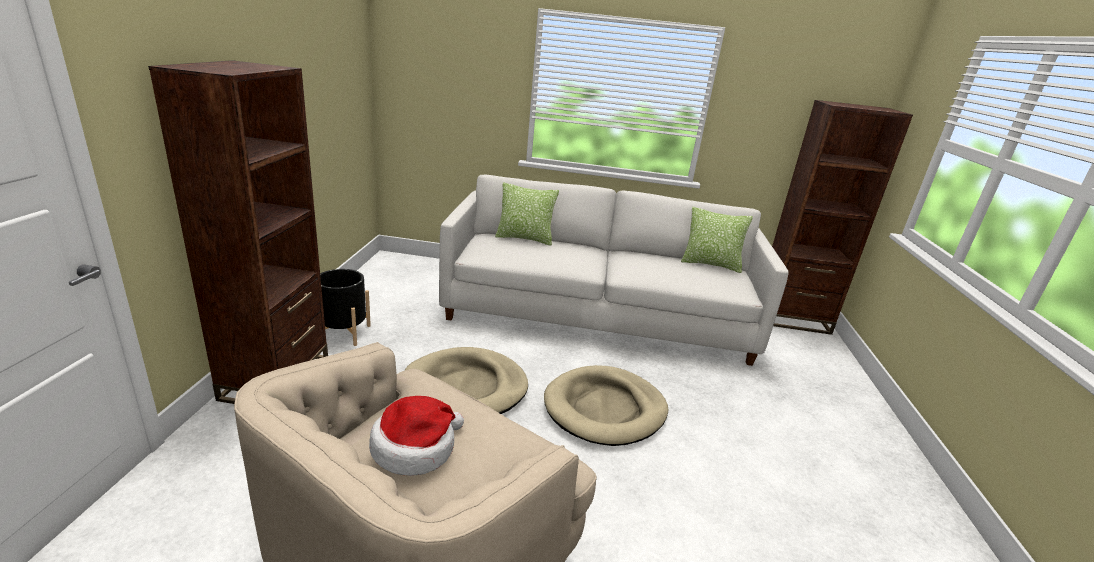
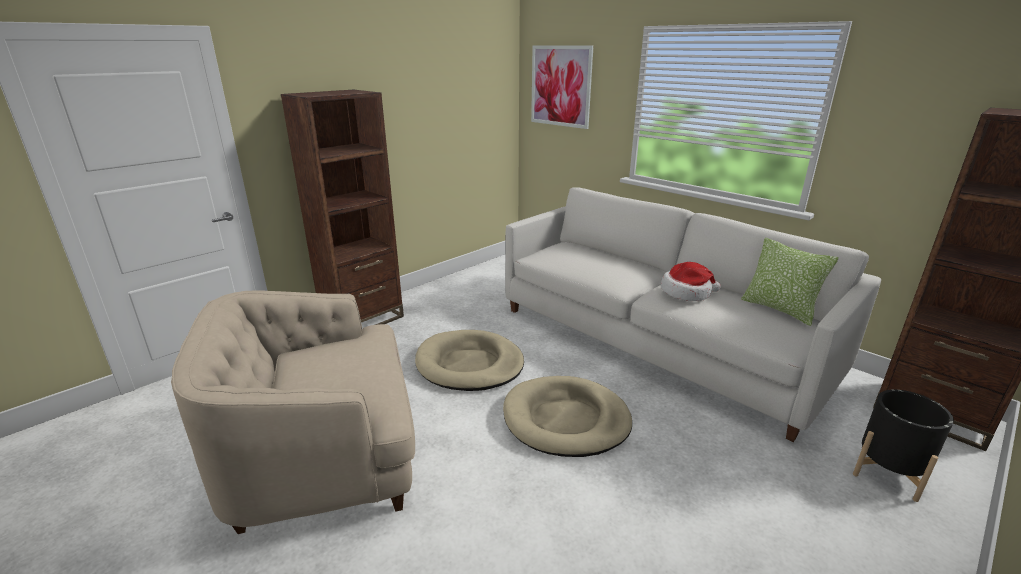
camera: 40 degrees right, 0 degrees up
black planter [320,269,371,346] -> black planter moved to [853,390,954,502]
hat [369,396,464,476] -> hat moved to [661,262,721,301]
pillow [495,183,559,246] -> none
none -> picture [531,45,594,129]

